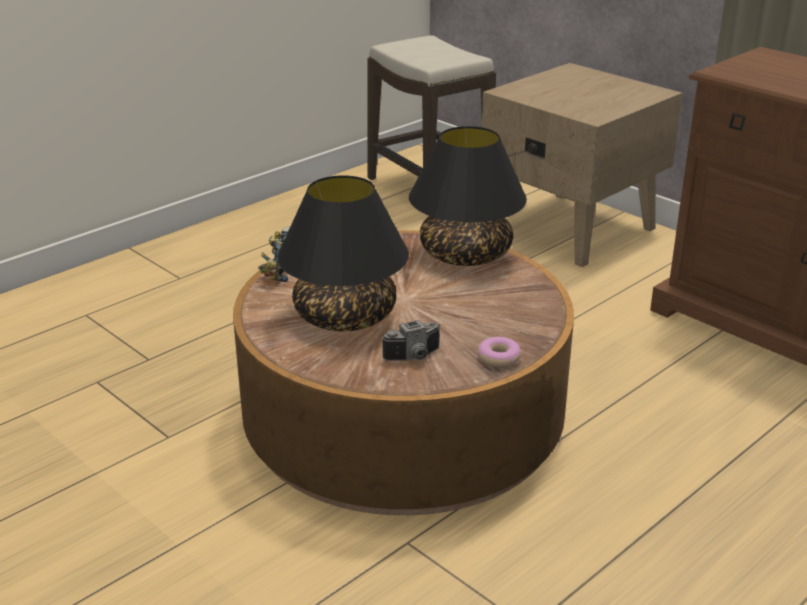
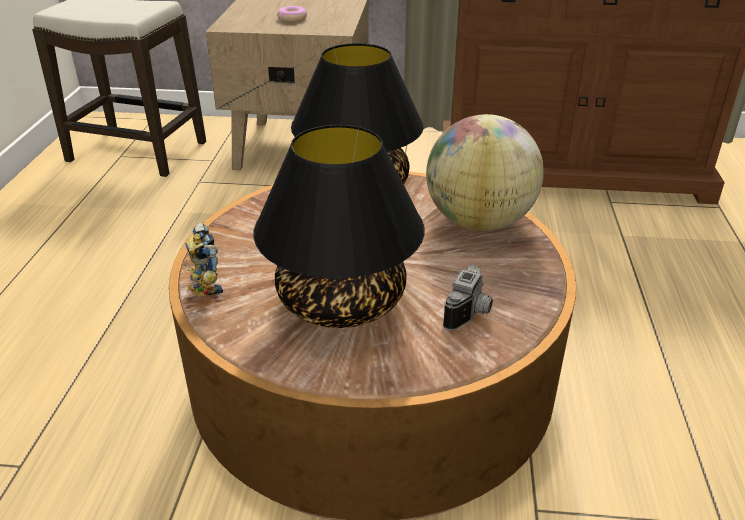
camera: 40 degrees left, 5 degrees up
donut [477,337,521,367] -> donut moved to [277,6,307,22]
none -> globe [426,114,544,231]

